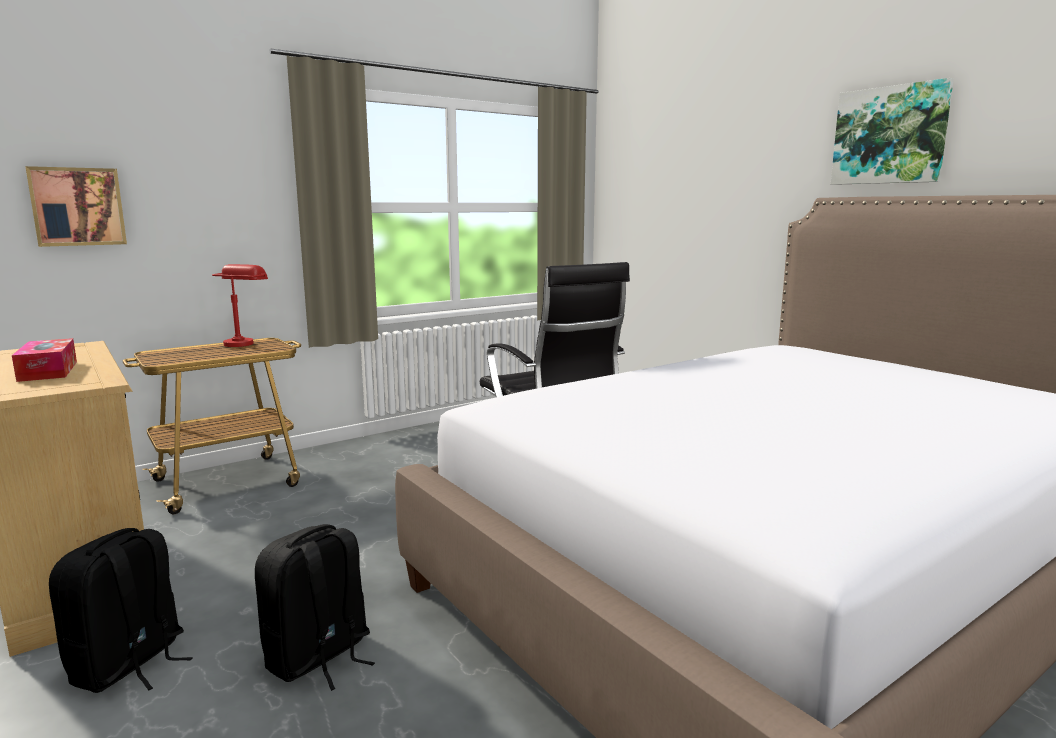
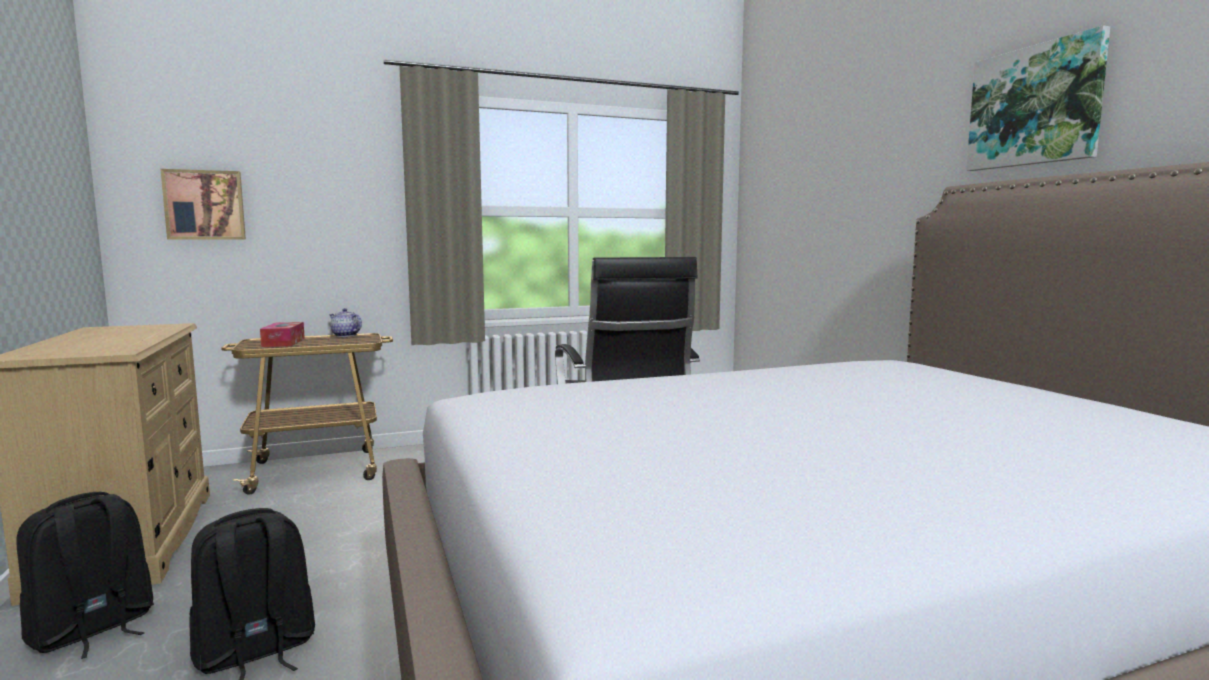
camera: 15 degrees right, 5 degrees down
tissue box [12,338,77,382] -> tissue box moved to [260,322,305,347]
red table lamp [212,264,268,347] -> teapot [329,308,362,337]

